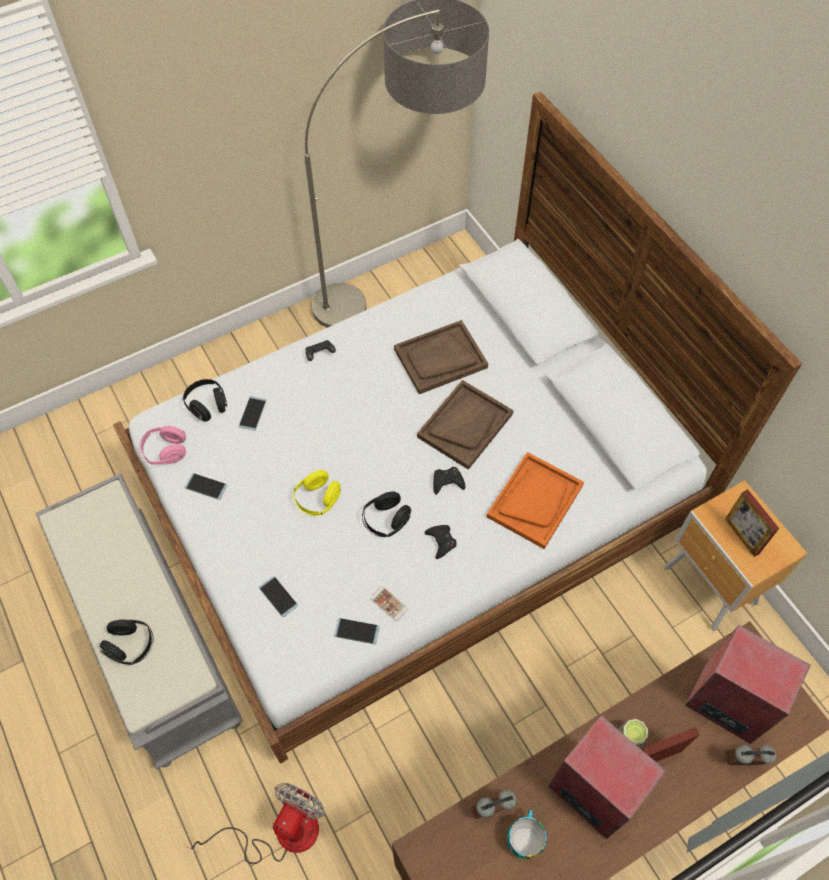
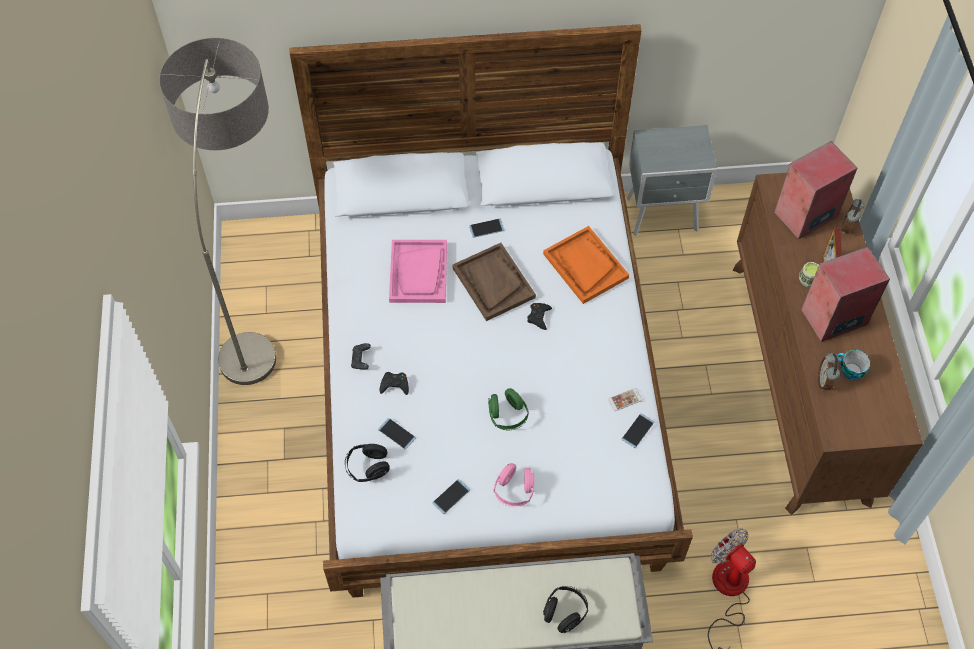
camera: 65 degrees left, 0 degrees up
pink headphones [139,426,186,465] -> pink headphones moved to [494,463,534,507]
phone [258,576,298,617] -> phone moved to [469,219,504,238]
yellow headphones [293,470,341,516] -> green headphones [488,388,529,431]
black headphones [362,491,411,537] -> none
brown tray [394,320,488,394] -> pink tray [389,240,447,303]
black game controller [425,525,457,559] -> black game controller moved to [380,372,409,395]
brown nightstand [664,480,808,631] -> grey nightstand [627,125,717,236]
picture frame [725,489,779,557] -> none

